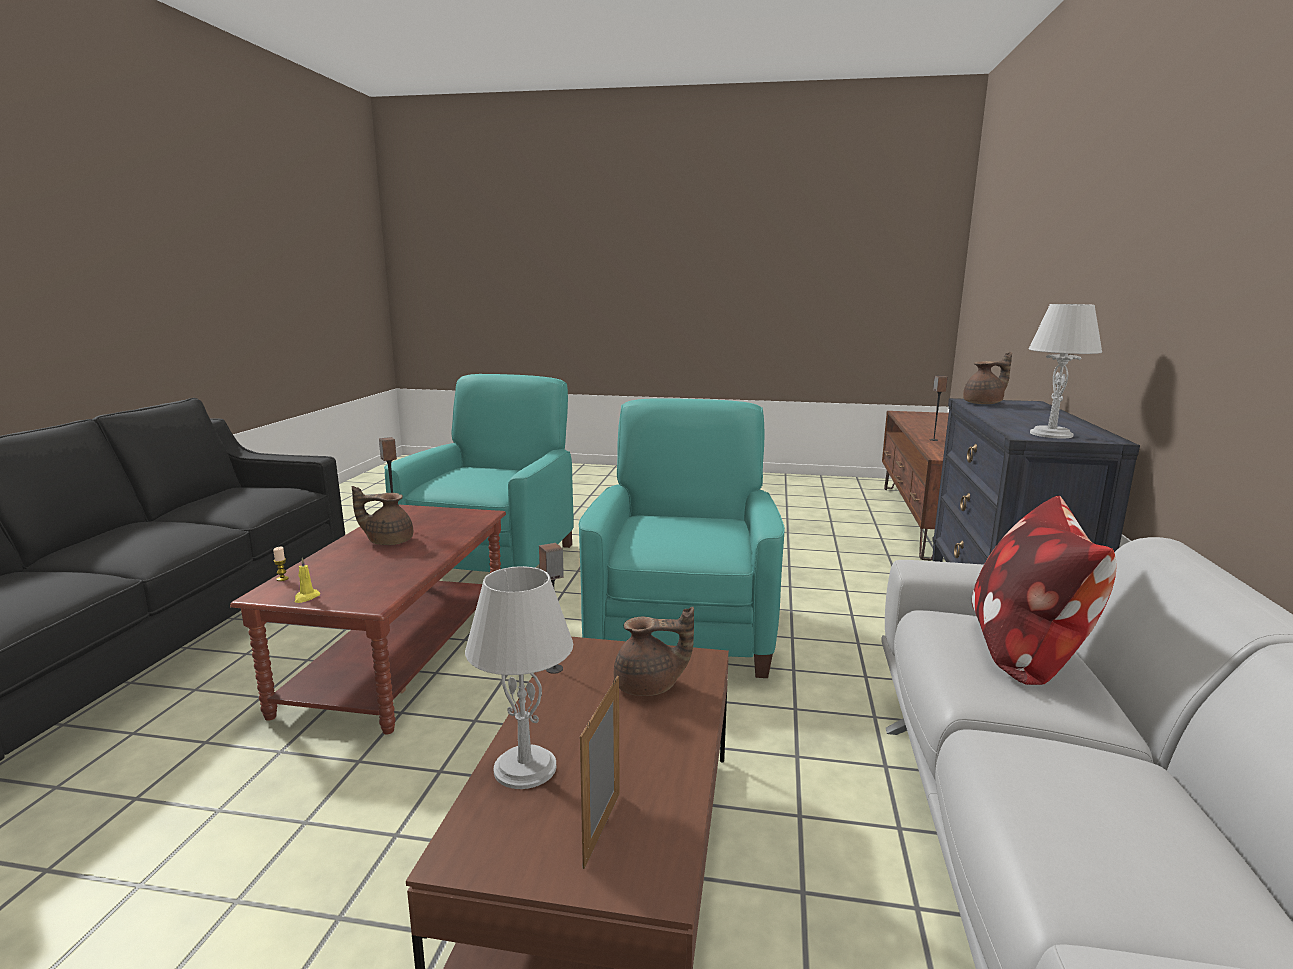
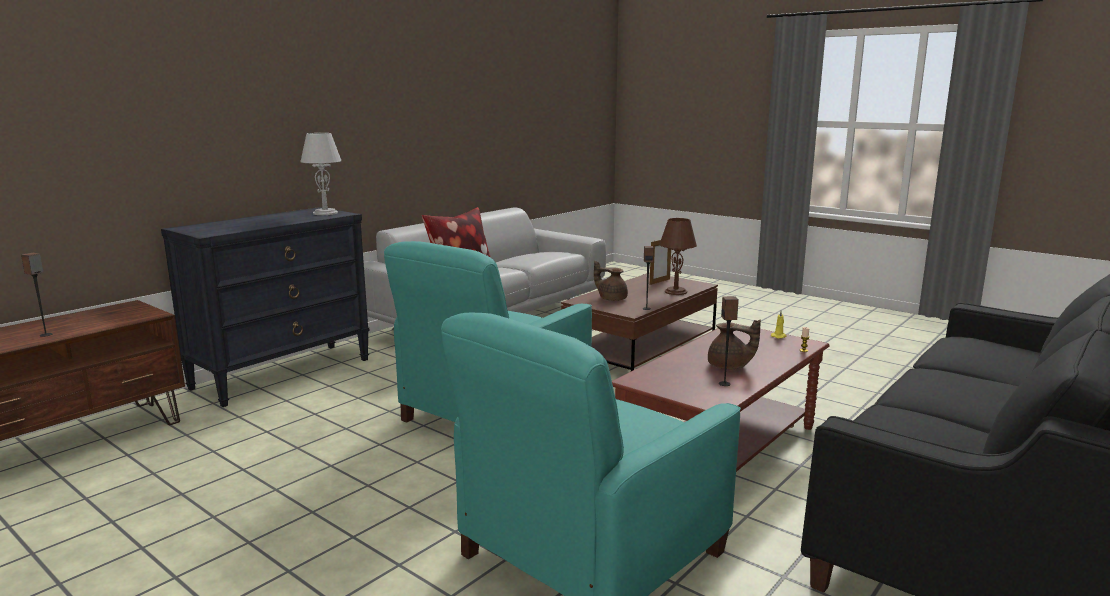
camera: 150 degrees left, 0 degrees up
grey table lamp [465,566,573,789] -> brown table lamp [660,218,697,295]
brown teapot [963,352,1012,404] -> none

